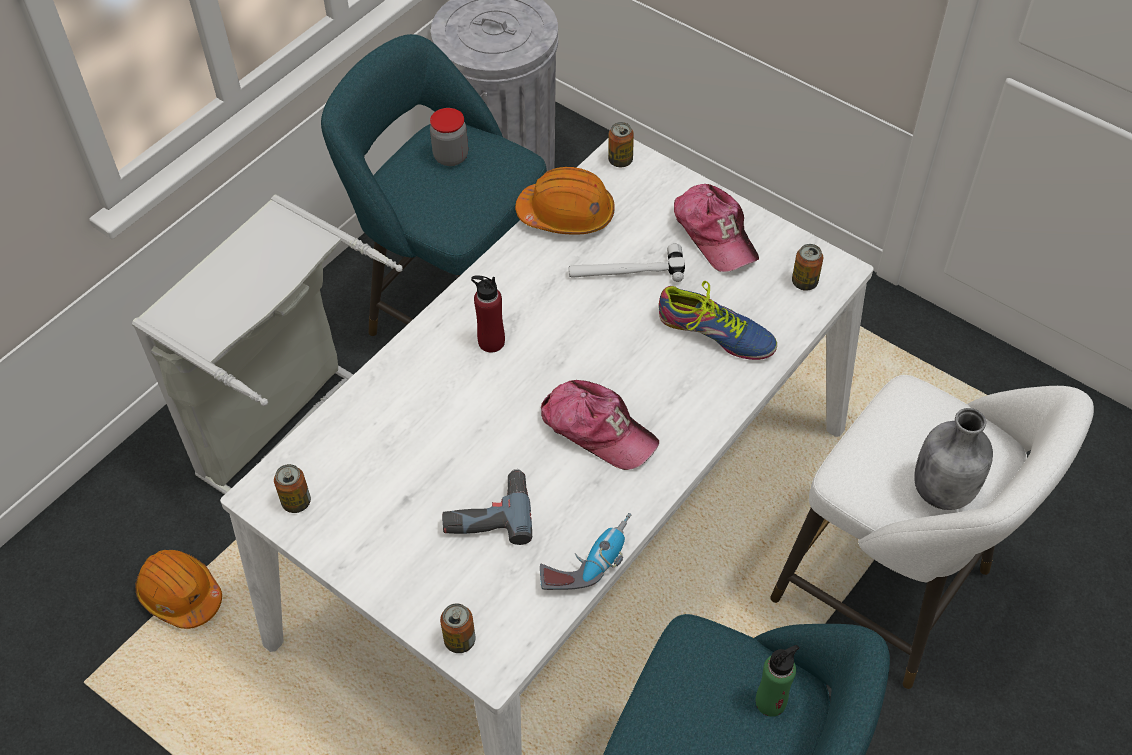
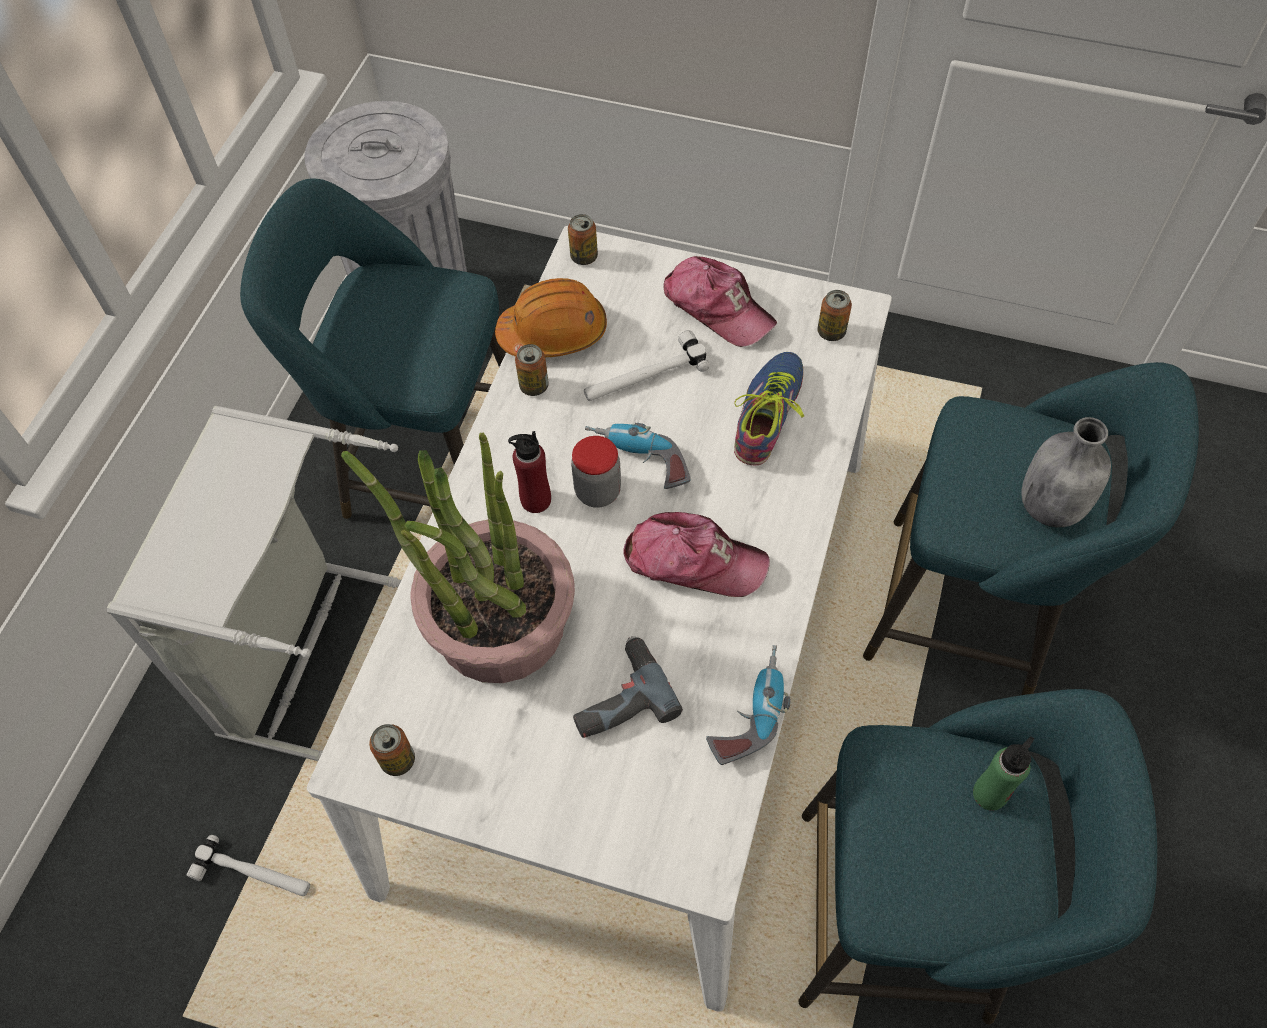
camera: 20 degrees left, 5 degrees up
orange hard hat [135,550,222,629] -> hammer [186,835,310,896]
jar [430,108,468,166] -> jar moved to [571,436,621,508]
can [440,604,476,653] -> can moved to [515,344,549,396]
shoe [659,281,777,360] -> shoe turned 75 degrees counterclockwise [734,352,804,465]
white stool [770,375,1094,689] -> turquoise stool [863,362,1199,695]
none -> potted plant [341,433,575,683]
none -> power drill [585,423,691,489]

